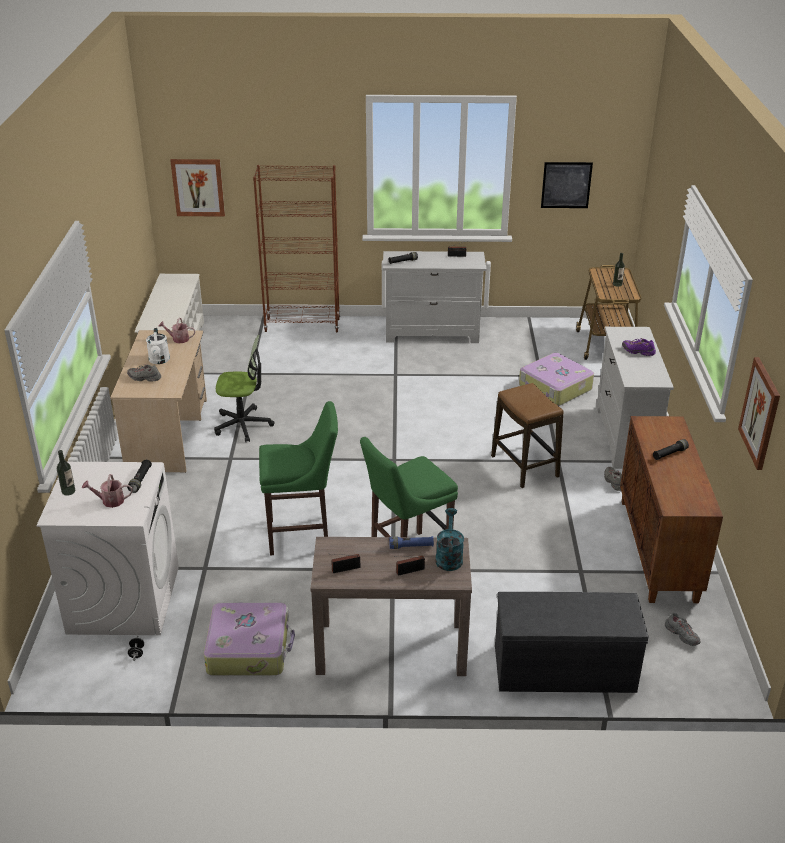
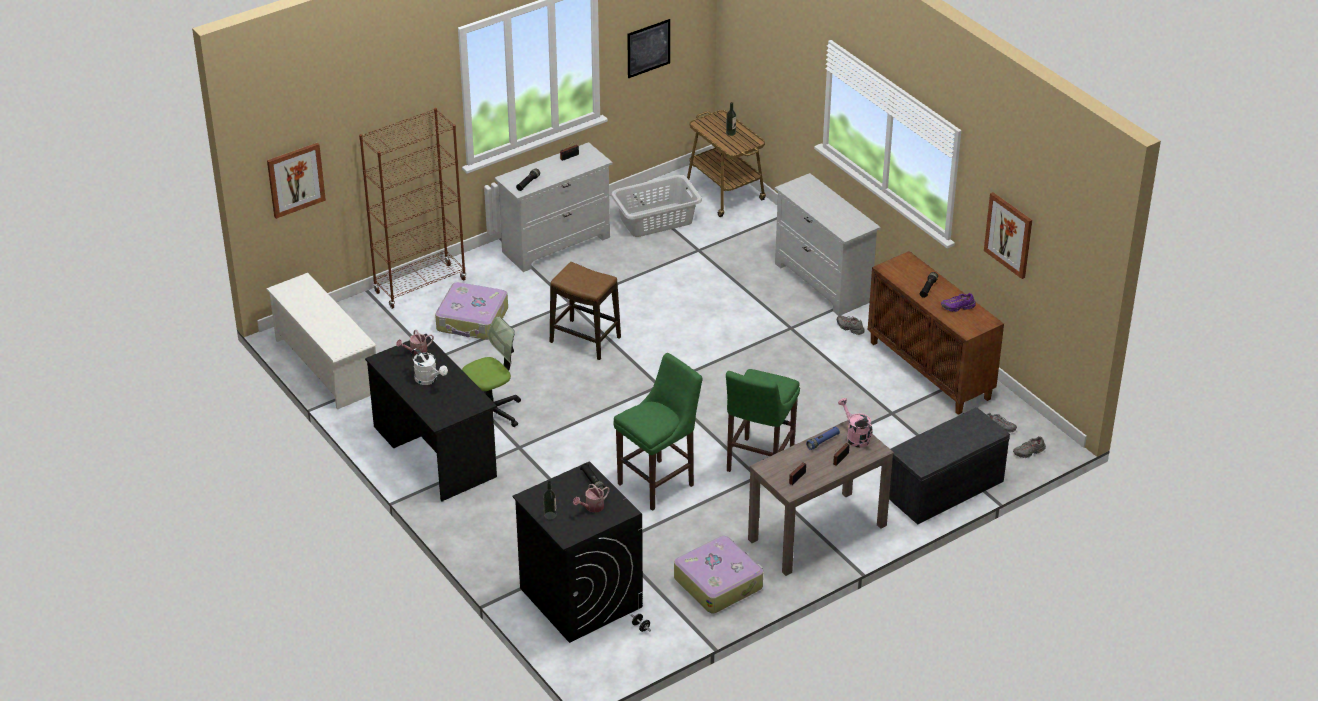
camera: 35 degrees left, 5 degrees up
white washing machine [36,462,179,635] -> black washing machine [512,461,643,643]
beige desk [110,330,207,473] -> black desk [365,334,497,502]
grey shoe [127,364,161,382] -> grey shoe moved to [1013,436,1046,458]
turquoise watering can [435,508,464,571] -> pink watering can [838,398,873,448]
stool [491,383,564,488] -> stool moved to [550,262,621,360]
suitcase [519,353,594,406] -> suitcase moved to [435,282,508,340]
purple shoe [622,338,656,356] -> purple shoe moved to [941,293,976,312]
none -> grey laundry basket [611,175,702,237]

